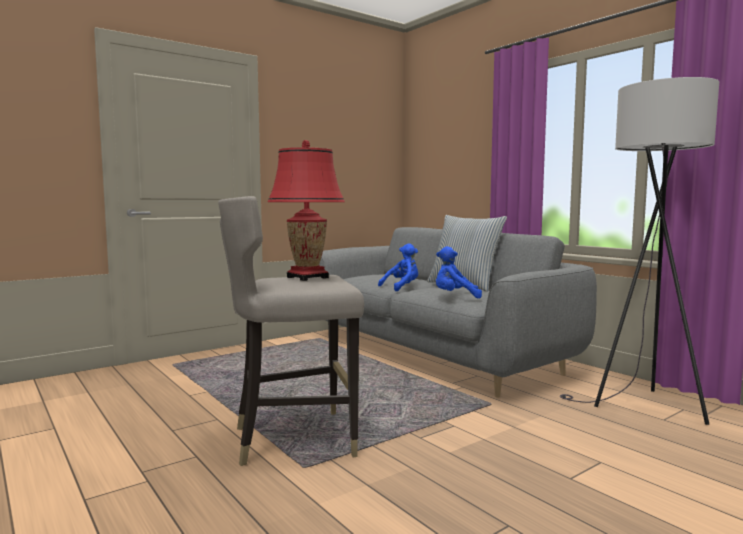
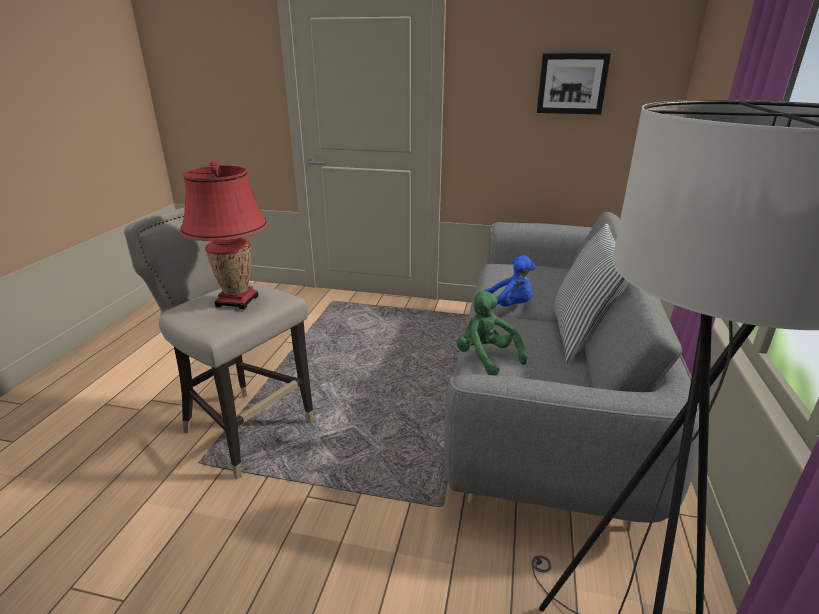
camera: 50 degrees right, 20 degrees up
blue plush toy [436,246,482,298] -> green plush toy [457,291,528,376]
none -> picture [537,53,611,114]

